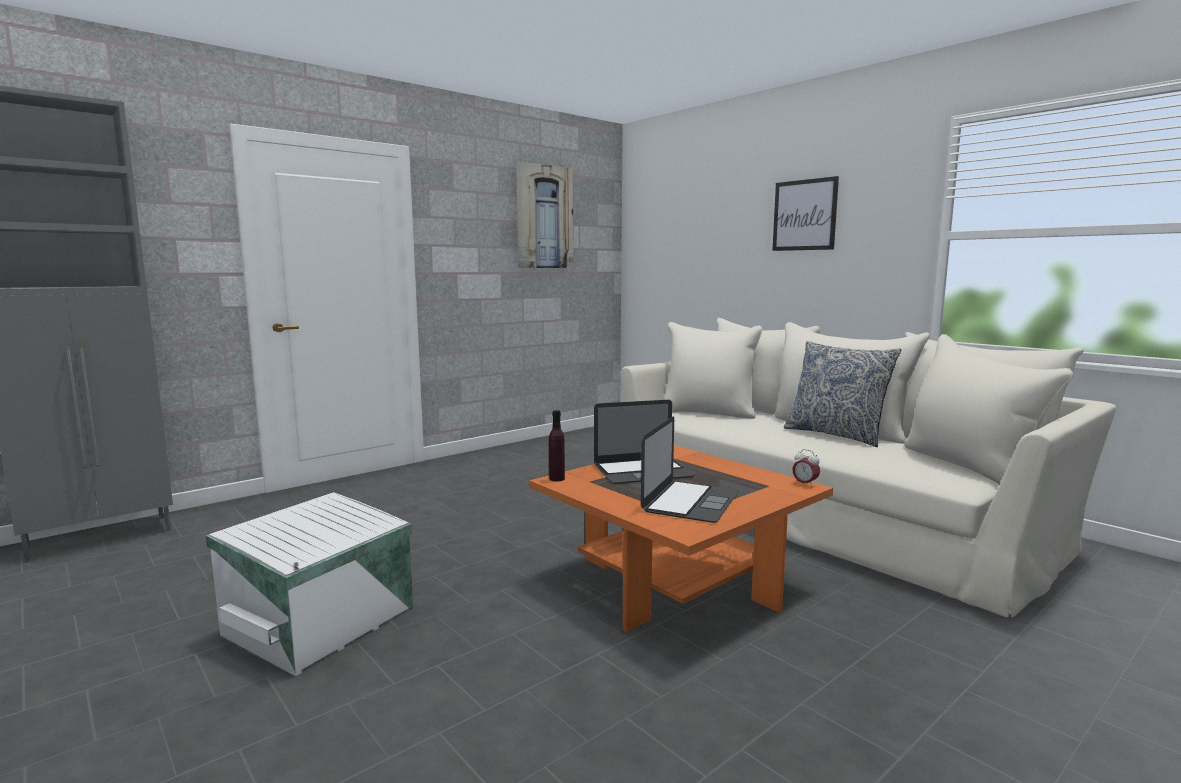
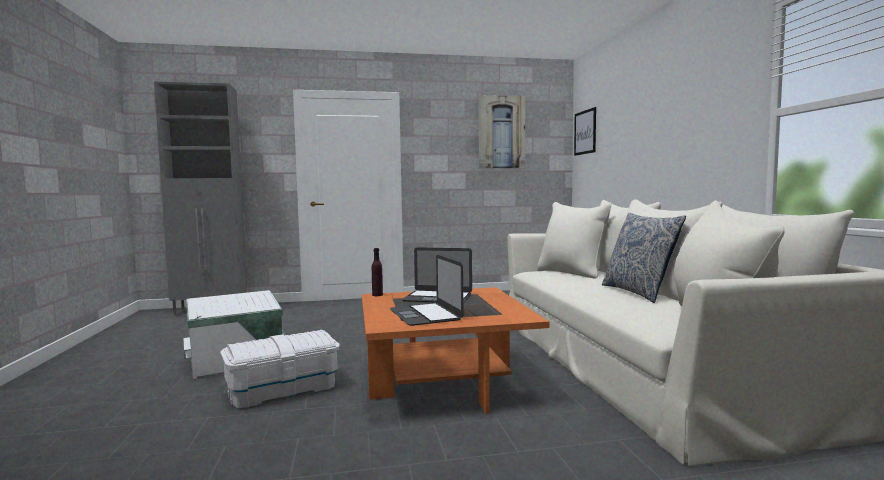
camera: 30 degrees right, 5 degrees down
laptop [641,417,739,523] -> laptop turned 105 degrees clockwise [390,255,464,326]
picture [772,176,839,251] -> picture moved to [574,107,596,156]
alarm clock [792,449,820,487] -> none
none -> white storage box [220,330,340,408]

